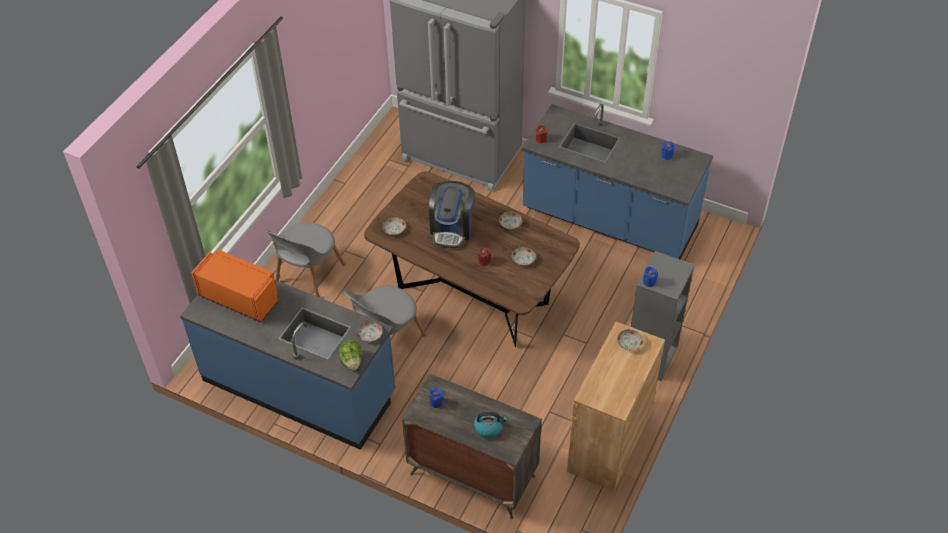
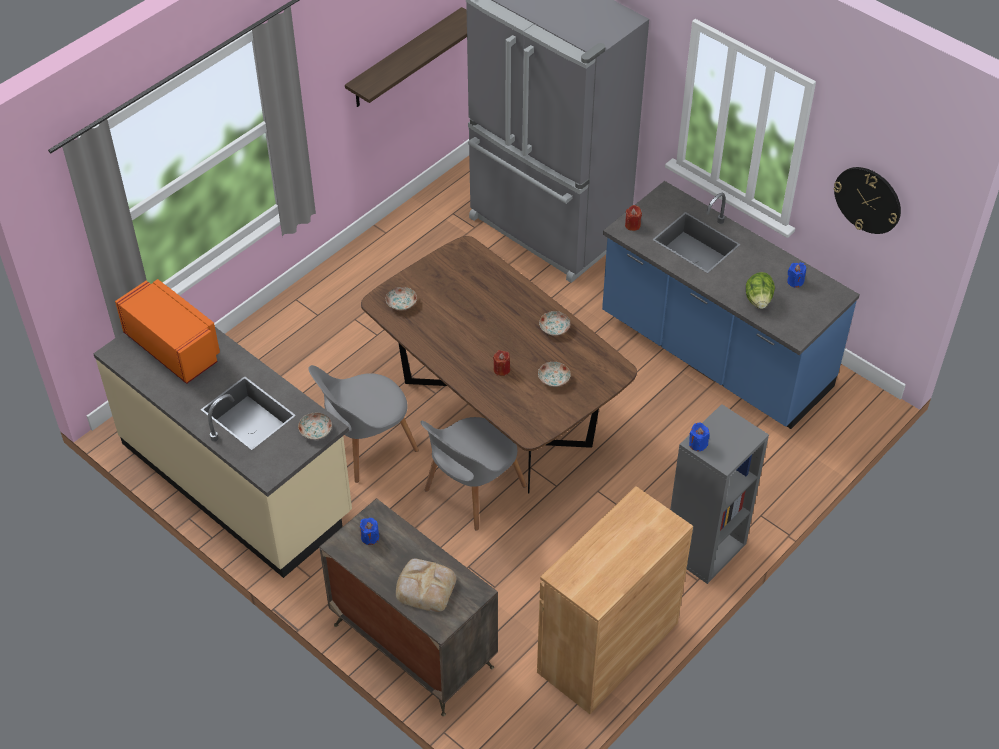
camera: 15 degrees right, 0 degrees up
blue counter [180,280,396,450] -> beige counter [93,327,352,578]
grey chair [265,222,345,297] -> grey chair moved to [421,417,527,531]
lettuce [339,340,363,370] -> lettuce moved to [746,272,775,309]
coffee machine [429,181,475,248] -> none
kettle [474,411,507,438] -> bread [396,559,456,612]
plate [617,329,644,350] -> none
none -> shelf [345,7,467,107]
none -> wall clock [833,167,901,234]

